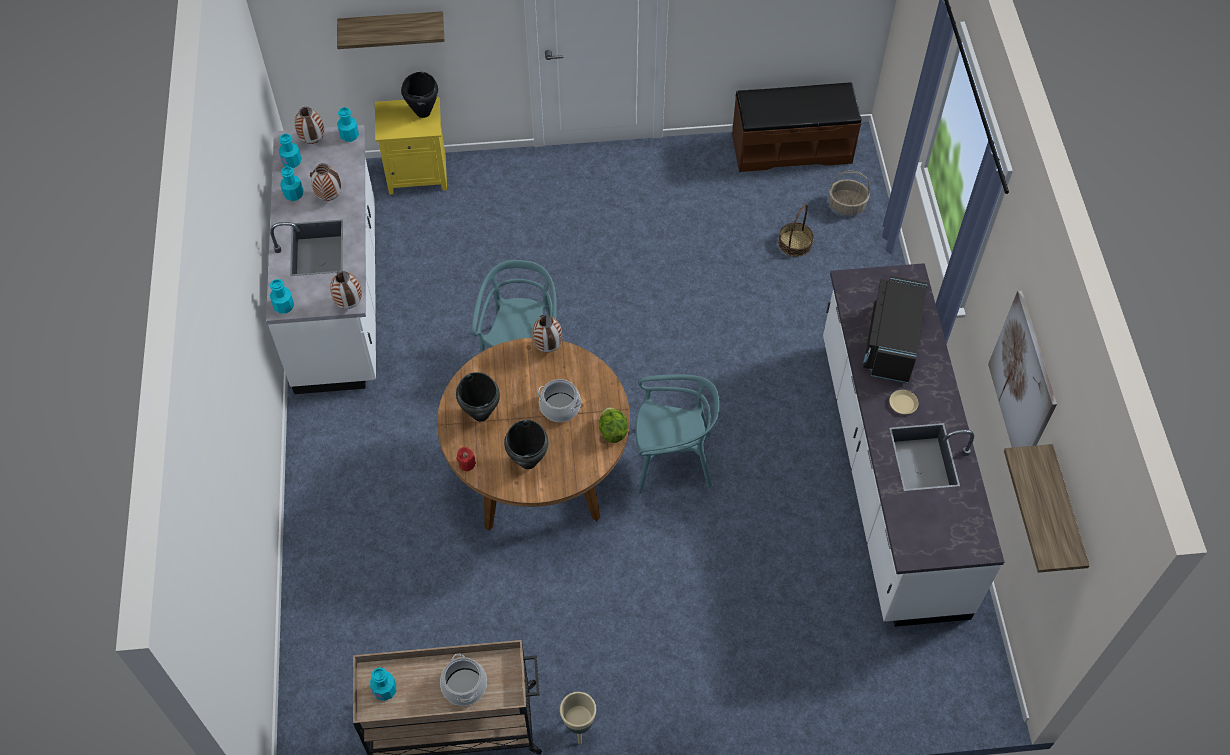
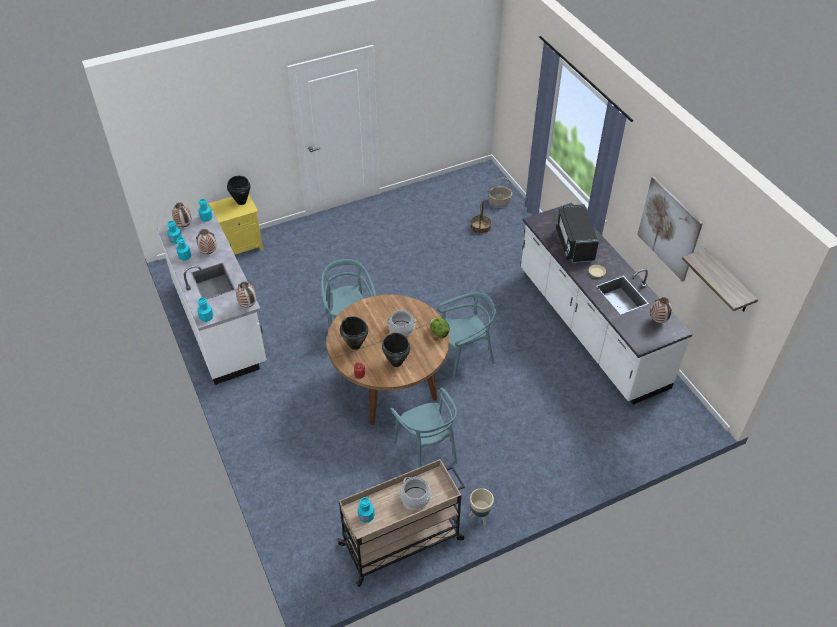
camera: 20 degrees left, 10 degrees down
shelf [337,11,445,49] -> none
vase [532,315,562,352] -> vase moved to [651,297,672,323]
brown bench [732,82,862,172] -> none
none -> turquoise chair [390,388,458,468]

